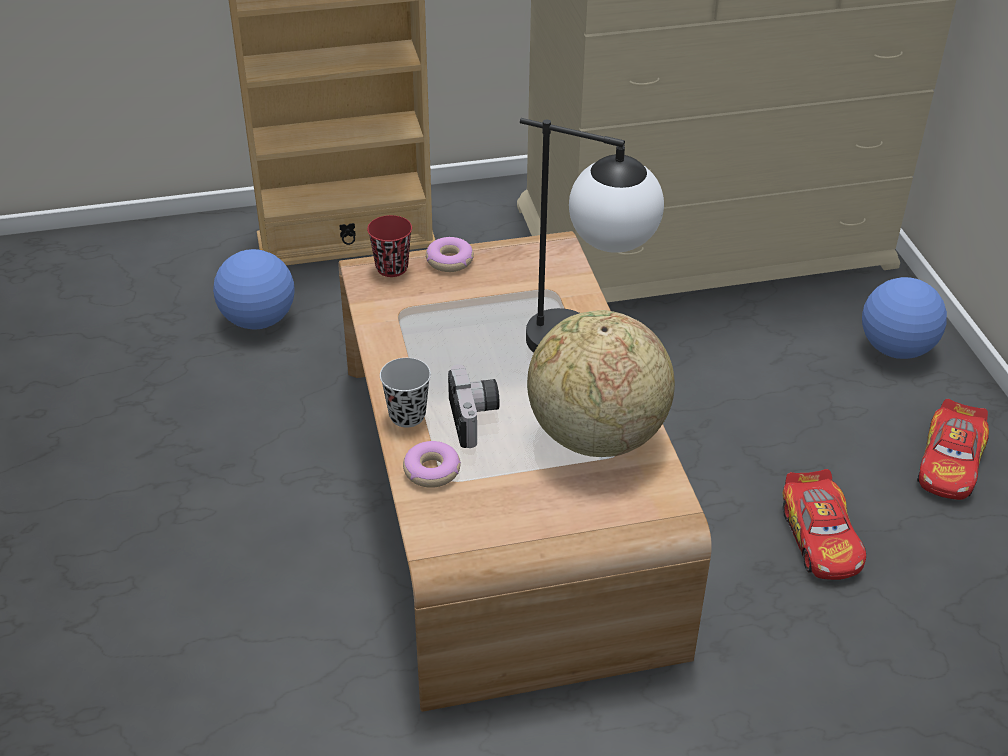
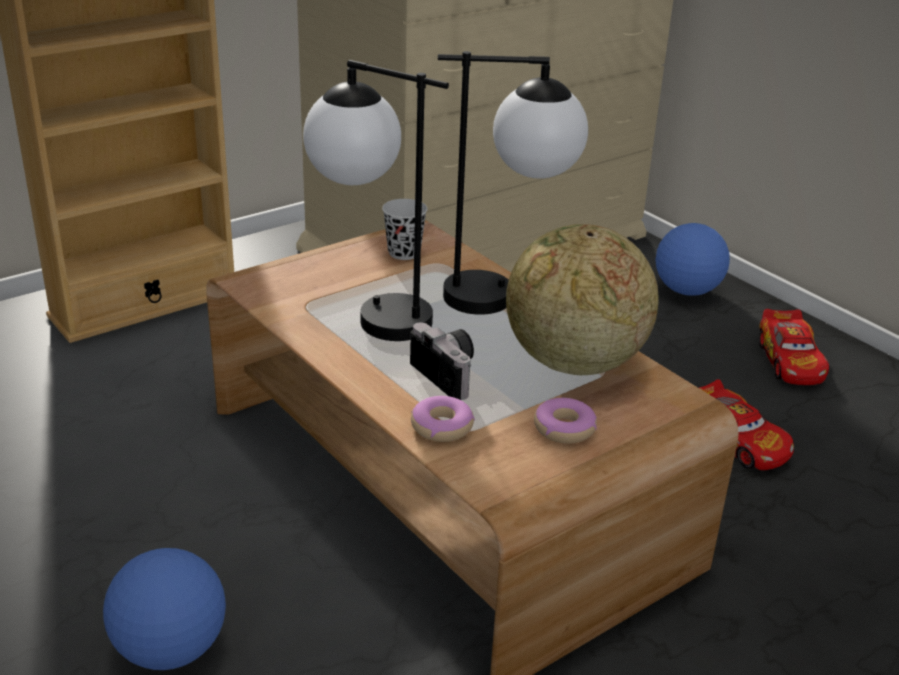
camera: 25 degrees left, 10 degrees down
football [213,249,295,329] -> football moved to [103,548,226,670]
red cup [367,215,412,277] -> none
black cup [380,358,431,427] -> black cup moved to [382,199,428,260]
donut [426,237,474,272] -> donut moved to [534,398,597,444]
none -> table lamp [303,60,449,341]

